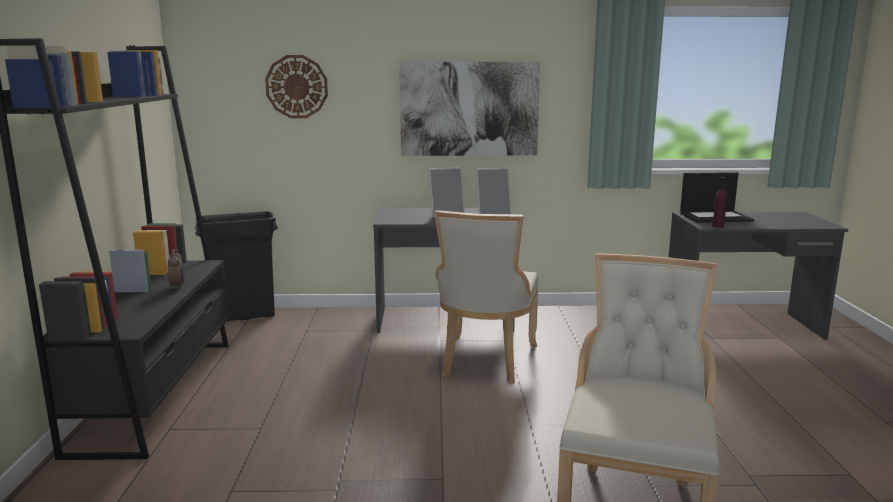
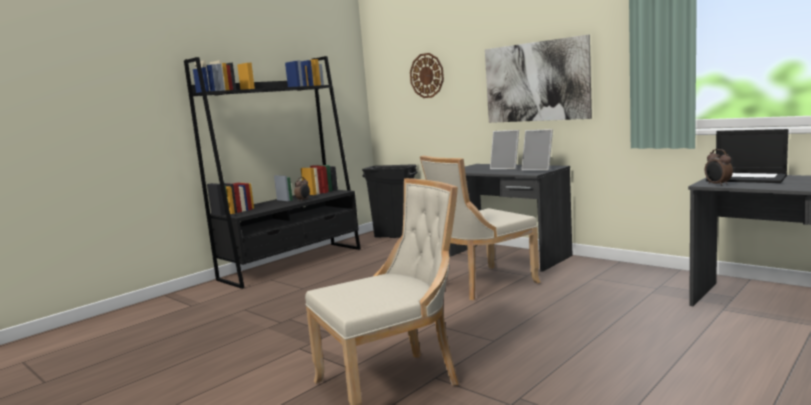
camera: 45 degrees right, 5 degrees down
purple bottle [712,177,727,228] -> alarm clock [705,149,733,186]

